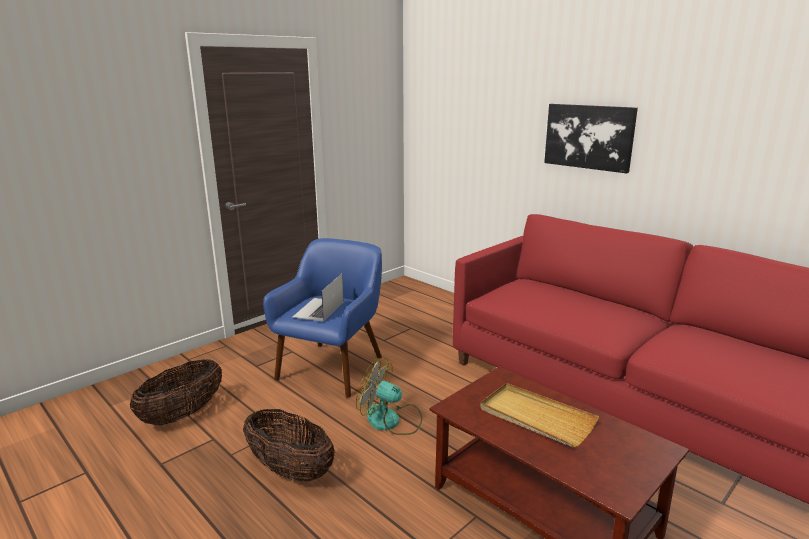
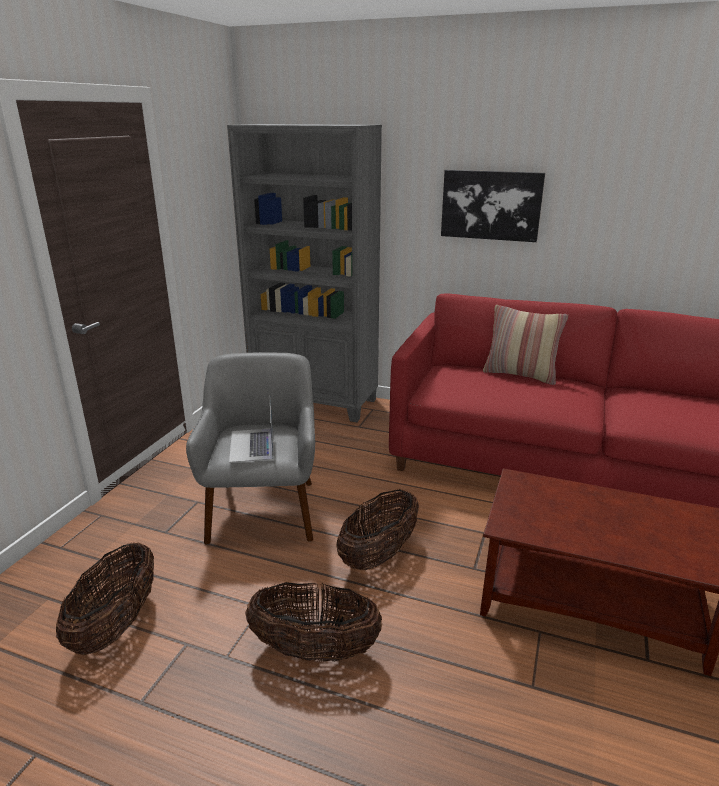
camera: 25 degrees left, 5 degrees up
blue armchair [263,238,382,398] -> grey armchair [186,352,315,545]
fan [356,358,422,435] -> basket [336,489,419,570]
beige tray [480,383,599,448] -> none
none -> grey bookcase [227,124,382,422]
none -> pillow [483,305,568,385]

